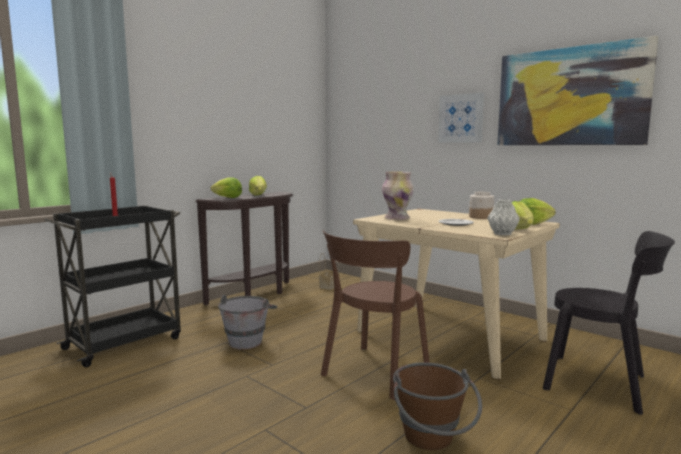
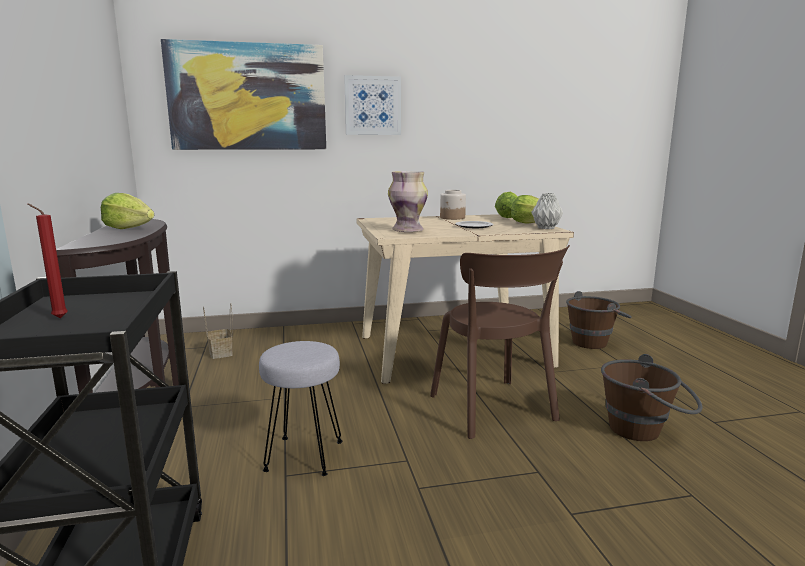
camera: 55 degrees left, 5 degrees up
lettuce [210,177,242,198] -> none
grey bucket [218,295,277,349] -> grey stool [259,341,342,476]
picture [497,36,659,145] -> picture moved to [161,39,326,150]
black chair [543,231,675,415] -> brown bucket [566,291,632,349]

